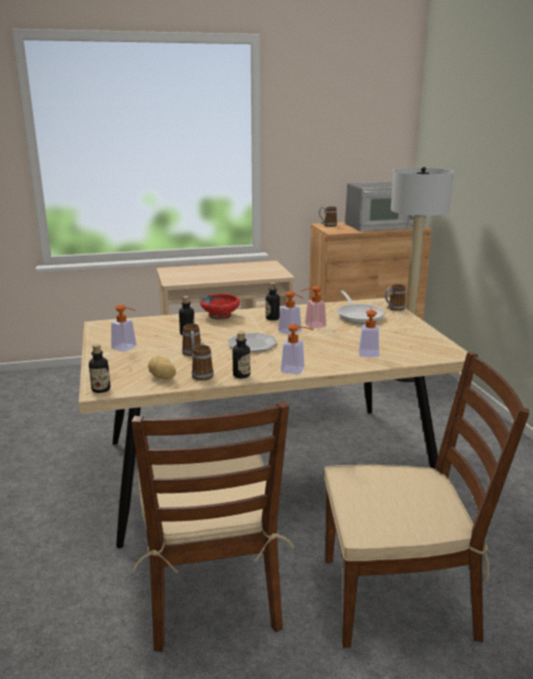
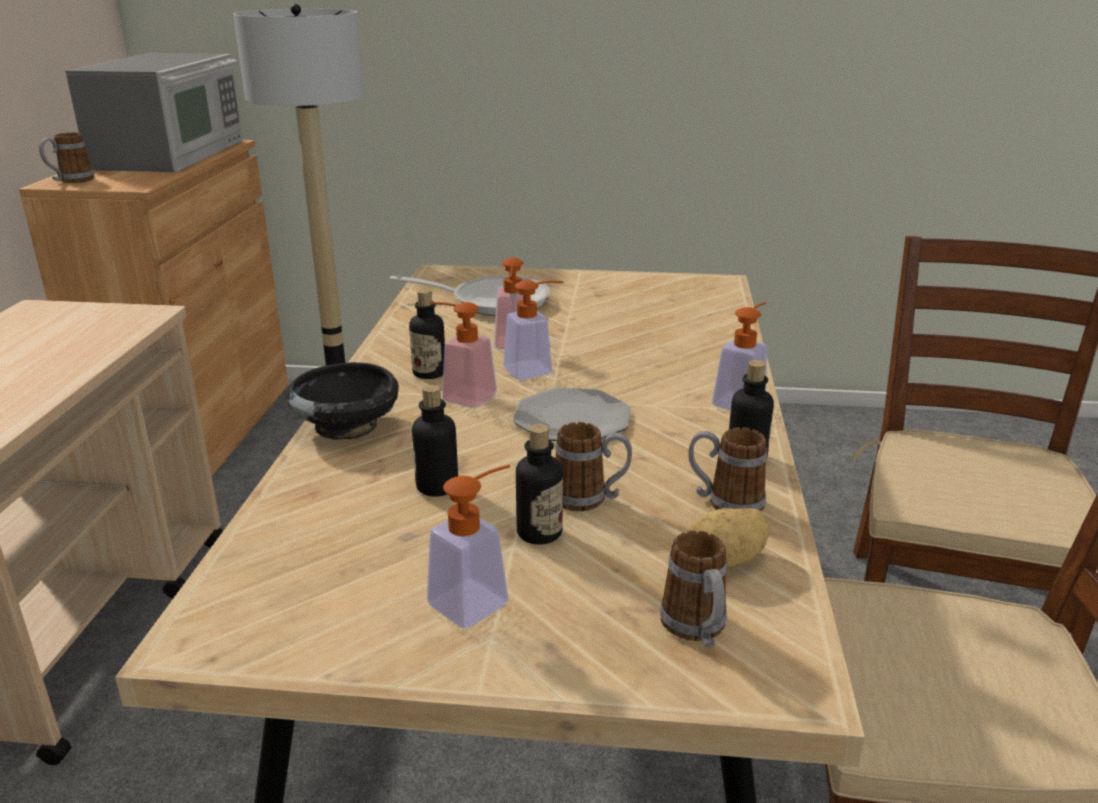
camera: 70 degrees left, 5 degrees up
bottle [89,344,110,393] -> bottle moved to [516,424,563,545]
red bowl [200,294,240,319] -> black bowl [286,362,399,440]
soap dispenser [359,307,379,357] -> soap dispenser moved to [430,302,497,408]
mug [385,284,405,311] -> mug moved to [660,530,727,647]

